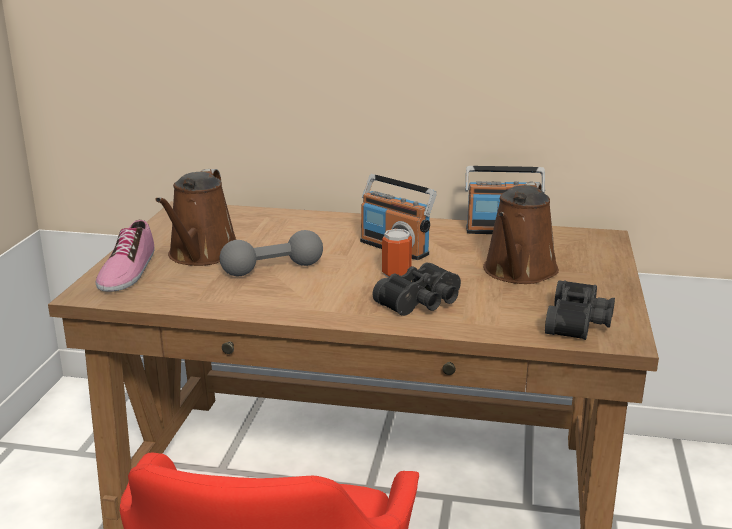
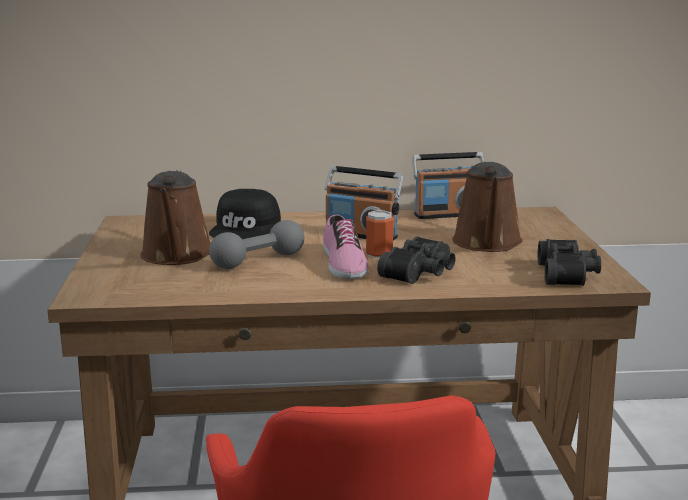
camera: 15 degrees left, 5 degrees down
shoe [96,220,155,292] -> shoe moved to [323,214,368,279]
none -> black cap [209,189,281,239]

